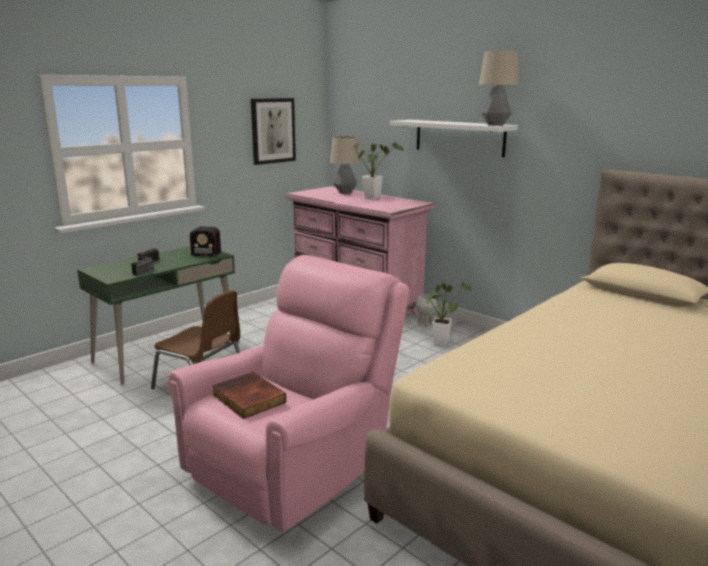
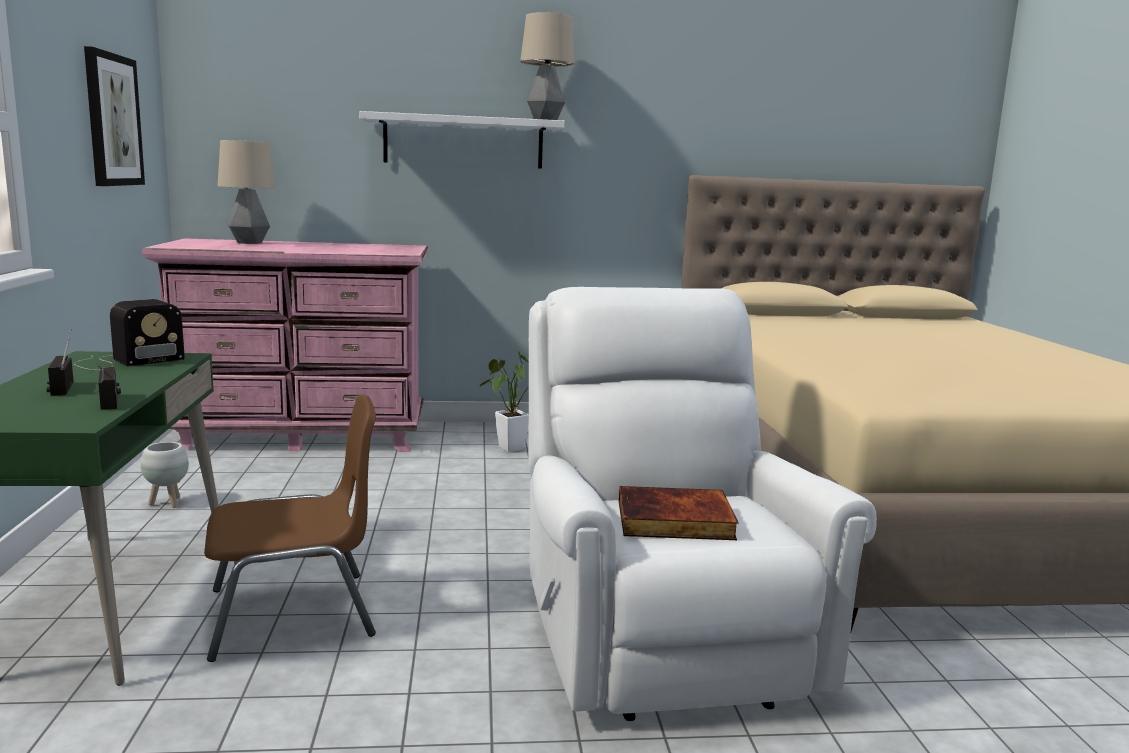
camera: 50 degrees left, 5 degrees down
pink armchair [168,255,409,533] -> white armchair [528,287,877,721]
potted plant [352,142,404,199] -> none
white planter [416,294,437,327] -> white planter moved to [141,442,189,508]

